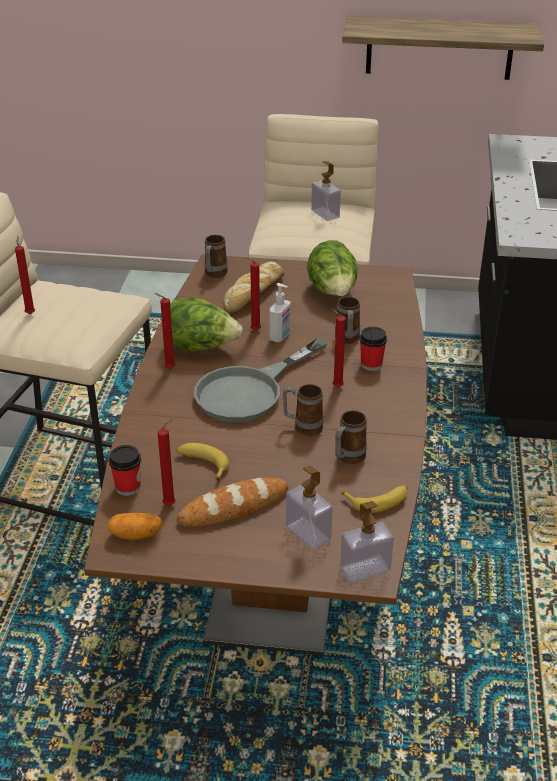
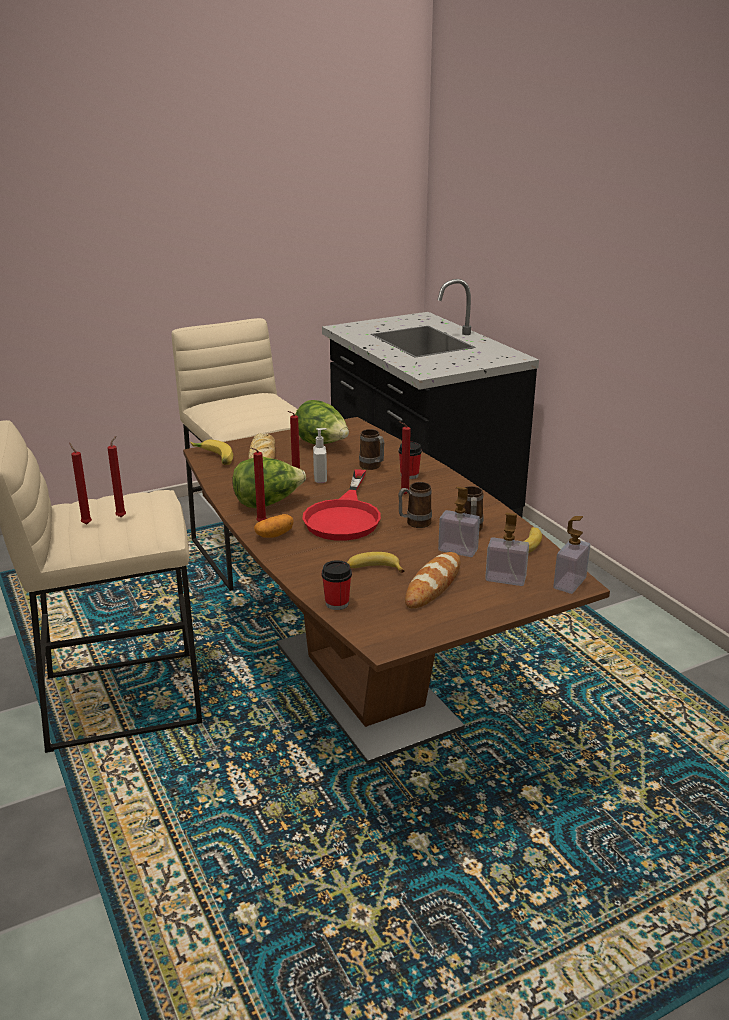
camera: 35 degrees left, 10 degrees down
potato [108,513,162,540] -> potato moved to [254,514,294,538]
red candle [158,419,175,505] -> red candle moved to [107,436,126,518]
grey frying pan [194,338,327,423] -> red frying pan [302,470,381,541]
mug [204,235,228,278] -> banana [190,440,233,465]
soap dispenser [311,161,341,221] -> soap dispenser moved to [438,487,480,557]
shelf [342,16,544,80] -> none

